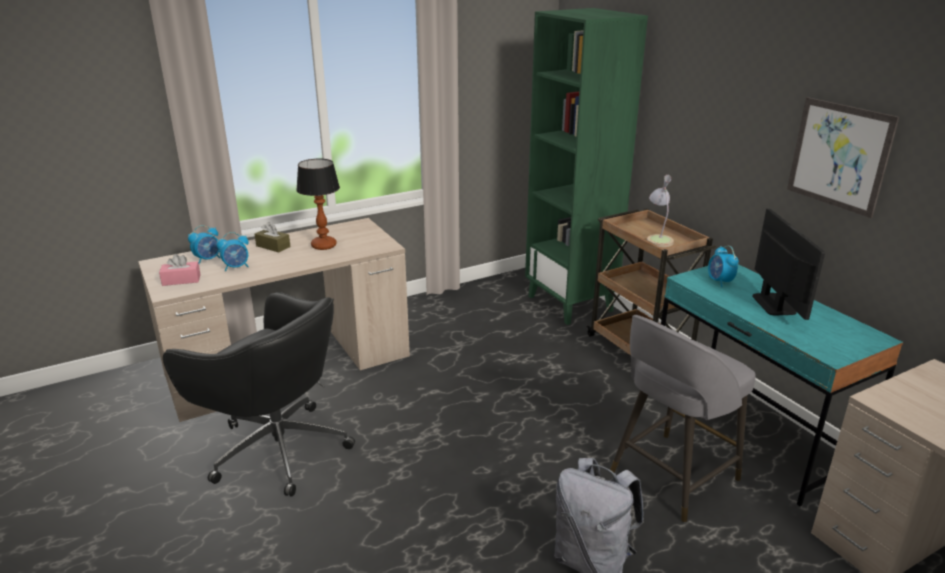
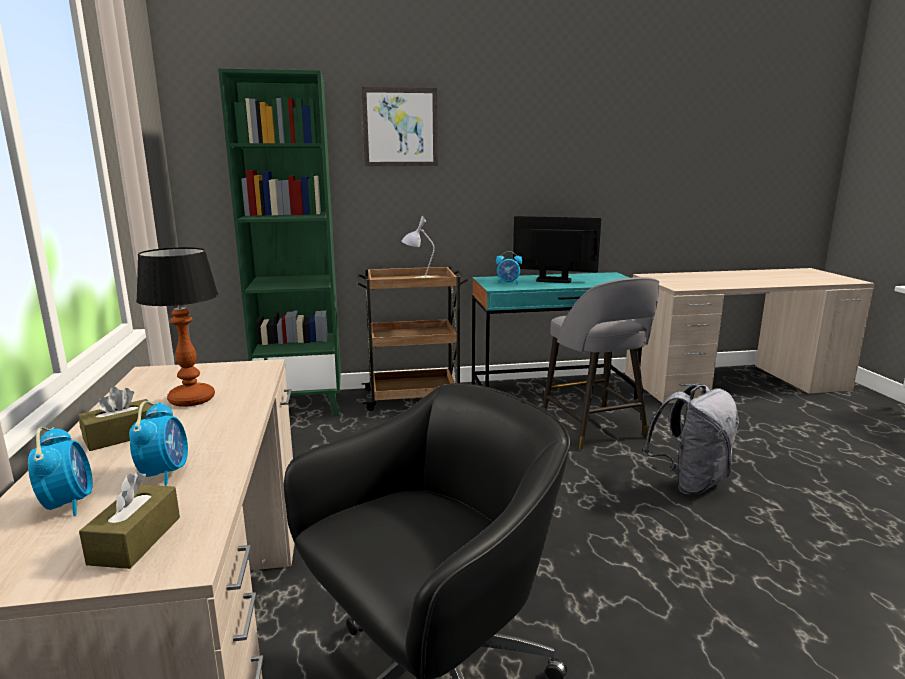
camera: 70 degrees left, 10 degrees down
pink tissue box [159,254,200,286] -> brown tissue box [79,472,180,569]
picture [787,97,899,218] -> picture moved to [361,87,438,166]

